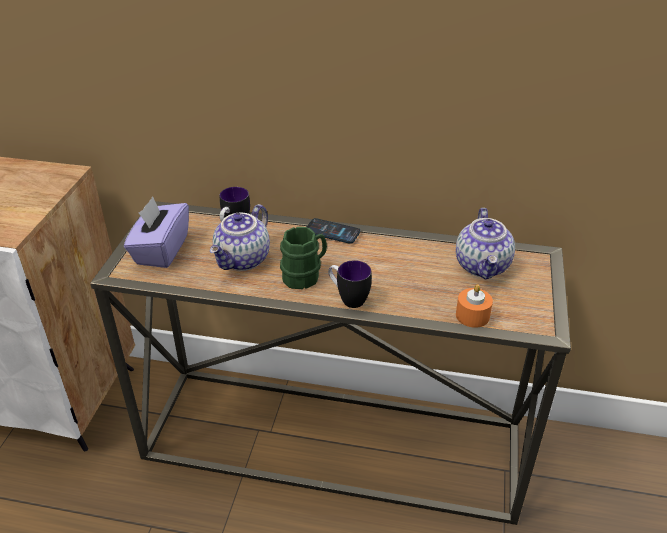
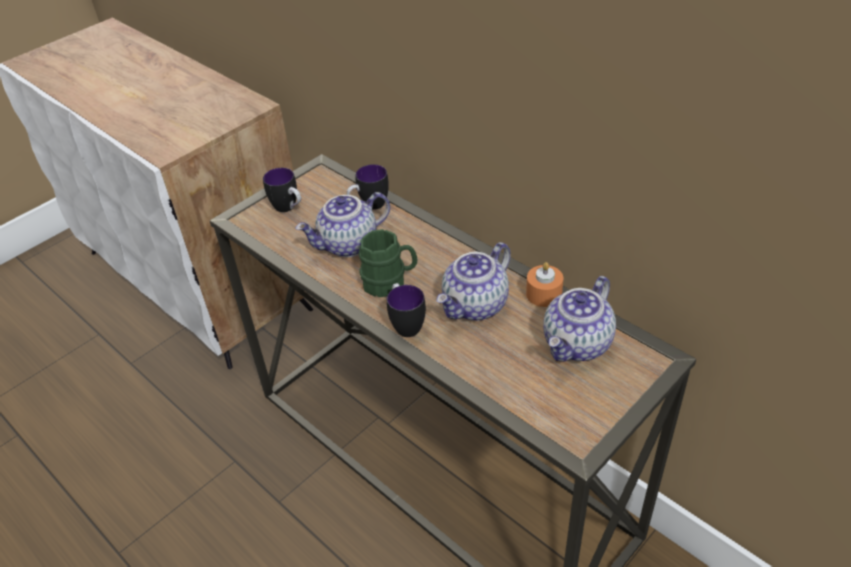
camera: 35 degrees right, 5 degrees up
purple tissue box [124,196,189,268] -> mug [263,168,301,212]
phone [307,218,360,244] -> none
orange candle [456,284,493,328] -> orange candle moved to [526,262,563,307]
none -> teapot [436,242,511,321]

